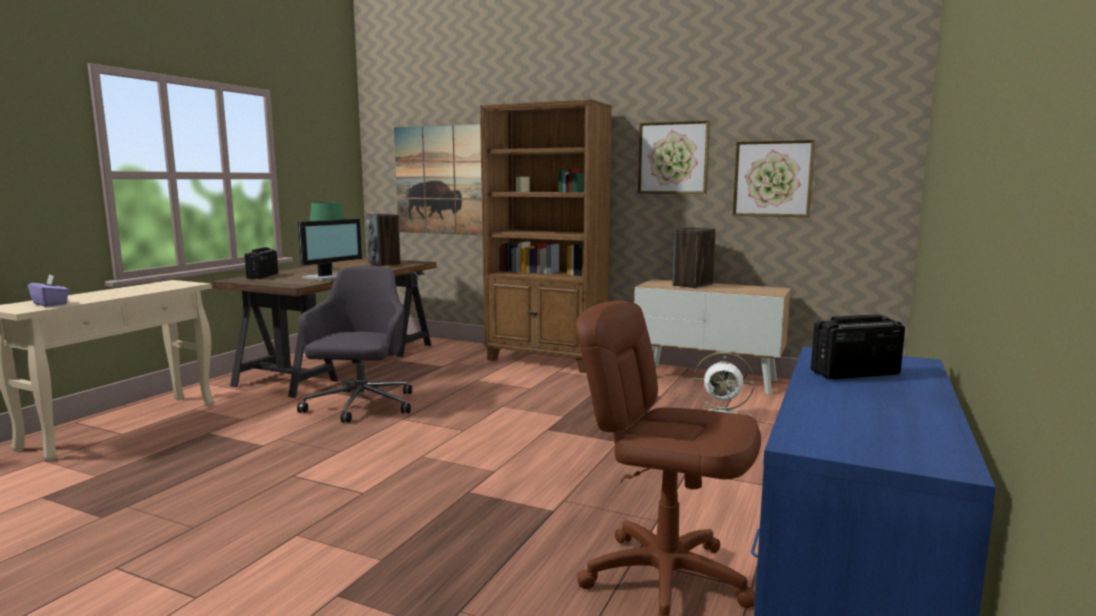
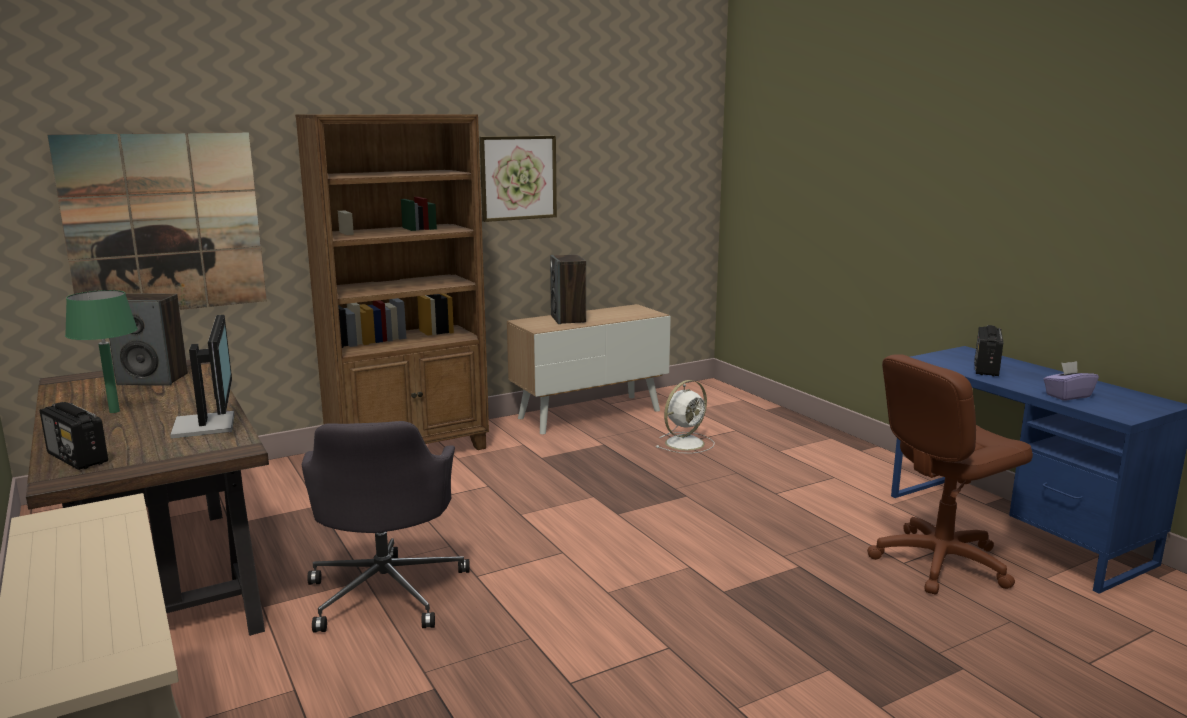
camera: 55 degrees left, 5 degrees up
purple tissue box [28,275,69,307] -> purple tissue box moved to [1044,361,1099,401]
grey office chair [297,266,412,423] -> grey office chair turned 135 degrees counterclockwise [302,421,470,633]
picture [733,140,815,217] -> none

